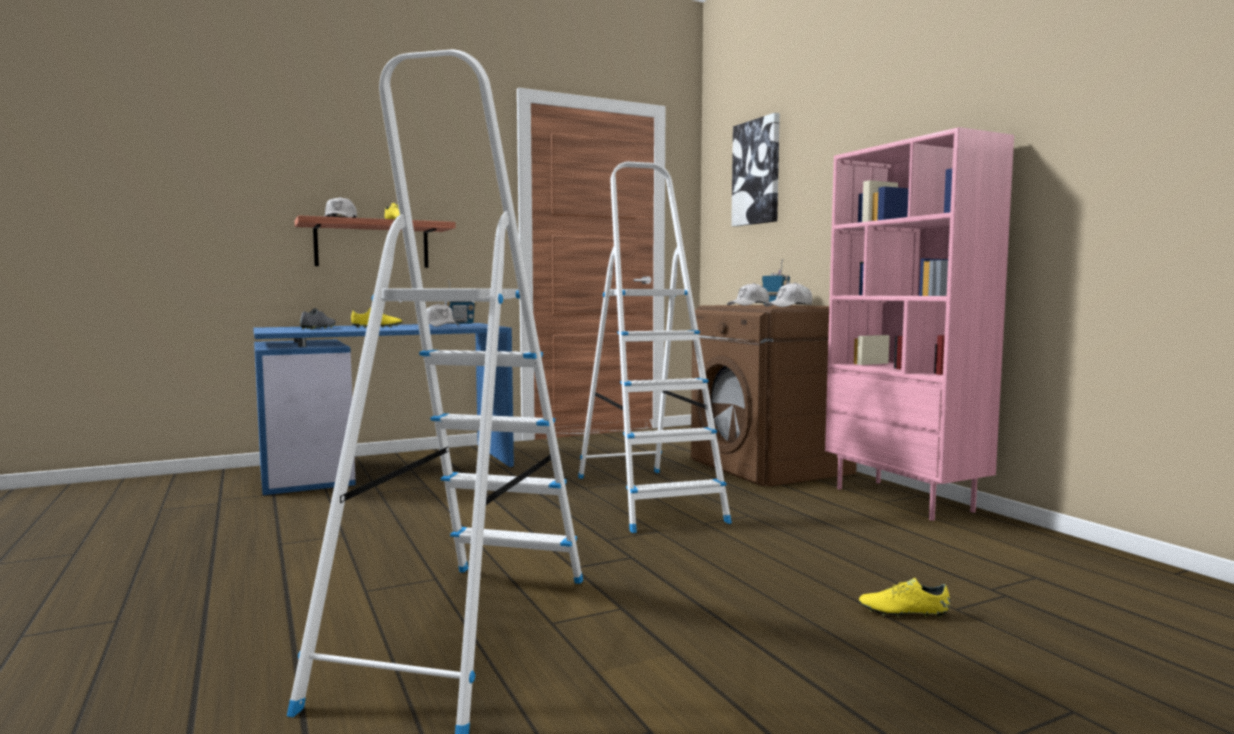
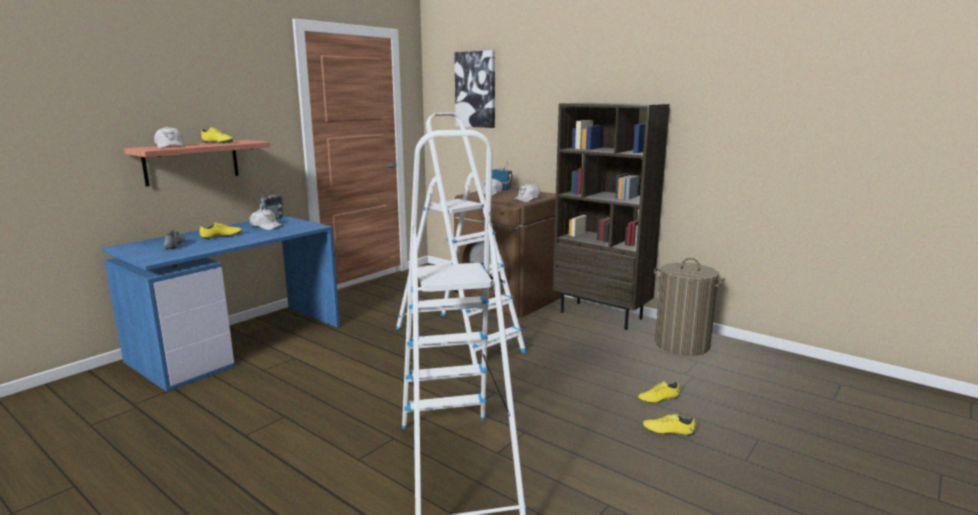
camera: 25 degrees left, 10 degrees up
pink bookcase [825,127,1014,521] -> brown bookcase [553,103,670,330]
none -> yellow shoe [643,413,696,437]
none -> laundry basket [654,258,725,356]

